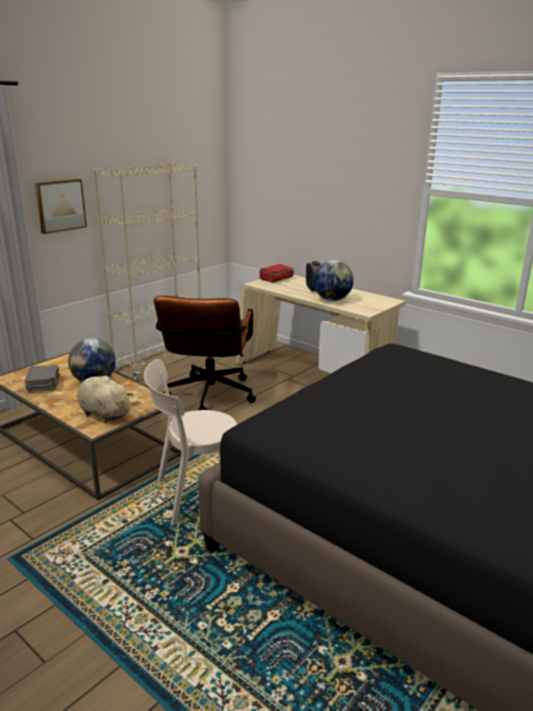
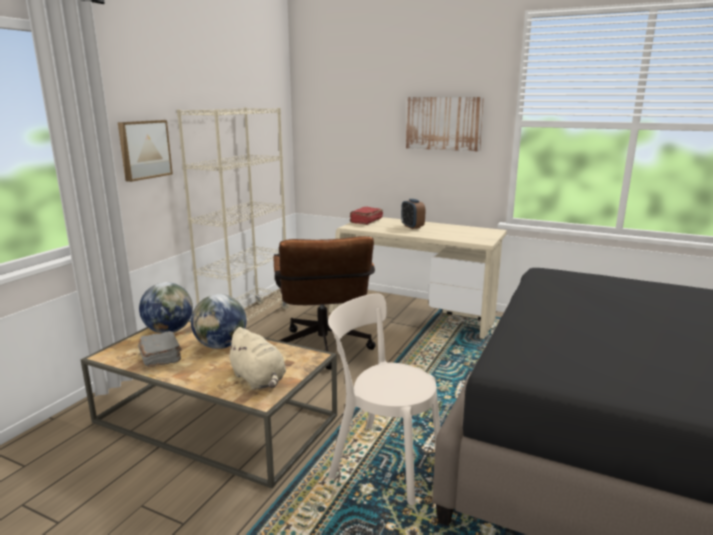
camera: 15 degrees left, 5 degrees down
beige plush toy [77,375,133,423] -> beige plush toy turned 150 degrees counterclockwise [225,327,286,390]
beige chair [144,359,237,526] -> beige chair turned 60 degrees clockwise [328,293,441,505]
globe [313,260,354,301] -> globe moved to [139,282,193,333]
none -> picture [406,97,484,152]

